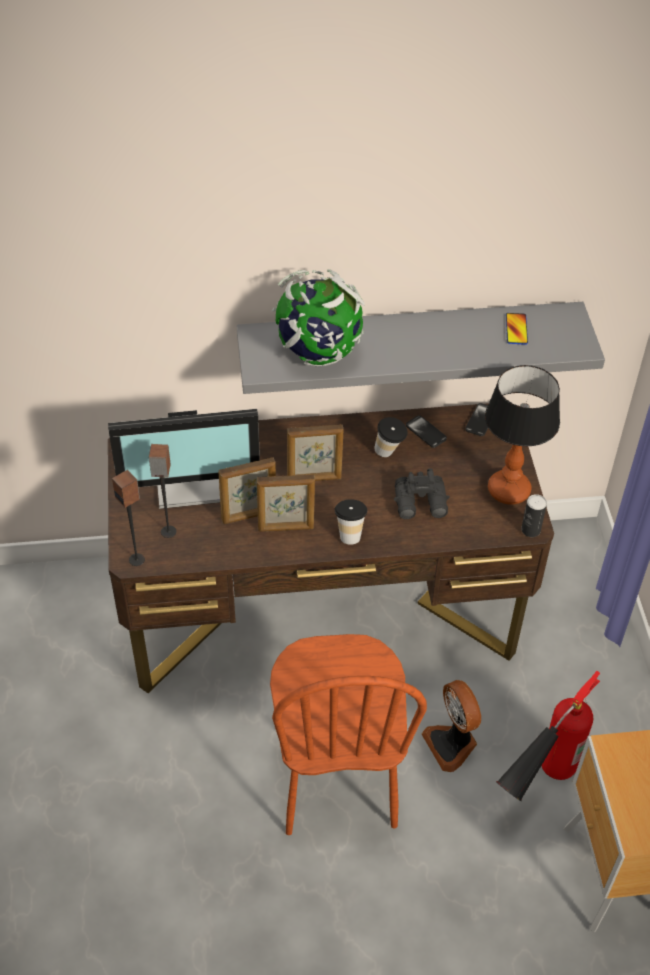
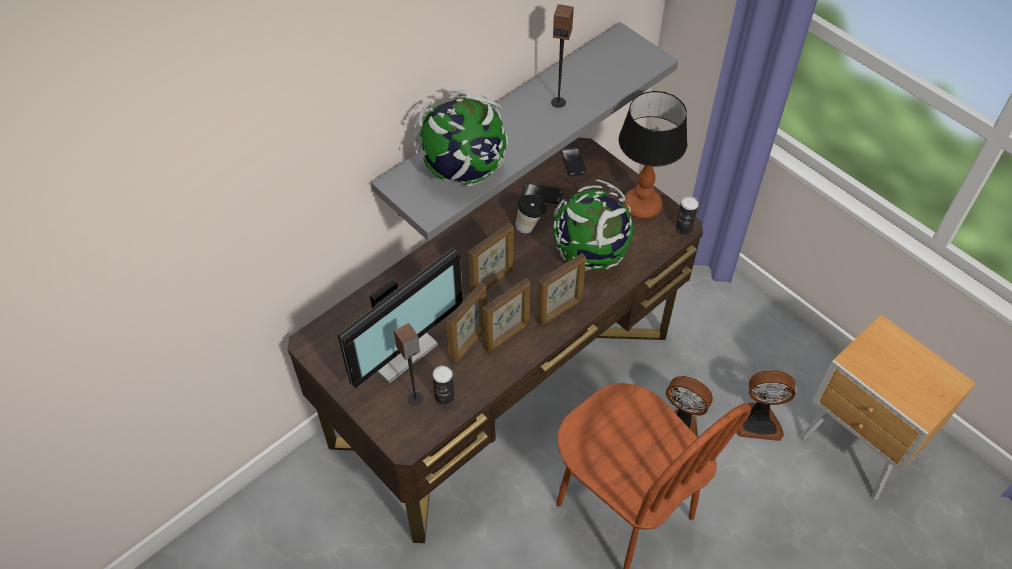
camera: 35 degrees left, 5 degrees up
speaker [112,470,145,566] -> speaker moved to [551,4,574,108]
cup [335,499,367,545] -> picture frame [536,253,586,326]
black binoculars [394,468,450,519] -> globe [553,179,633,271]
fire extinguisher [496,671,600,801] -> fan [736,371,795,441]
phone [506,313,528,345] -> none
none -> can [432,366,455,405]

